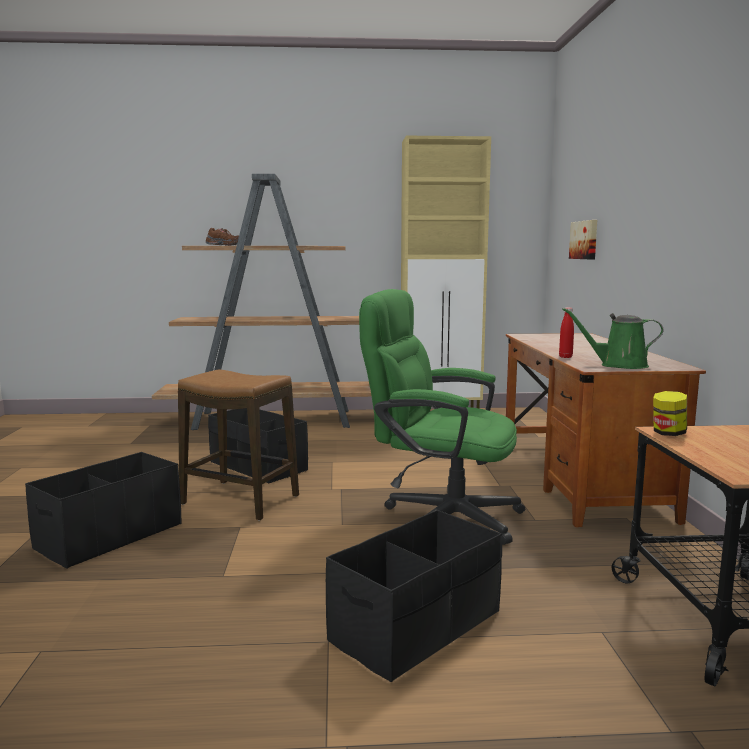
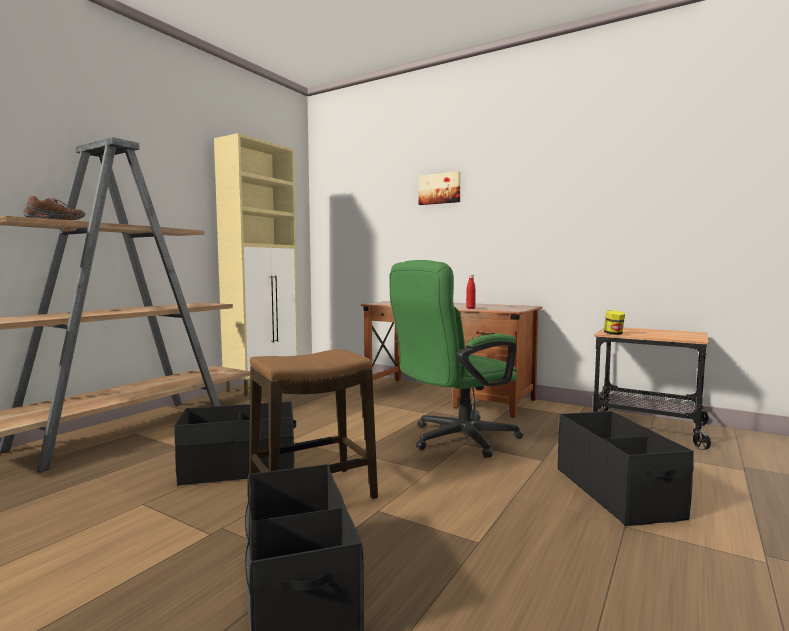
camera: 55 degrees left, 5 degrees down
green watering can [562,308,664,369] -> none
picture [569,220,597,259] -> picture moved to [419,171,461,205]

